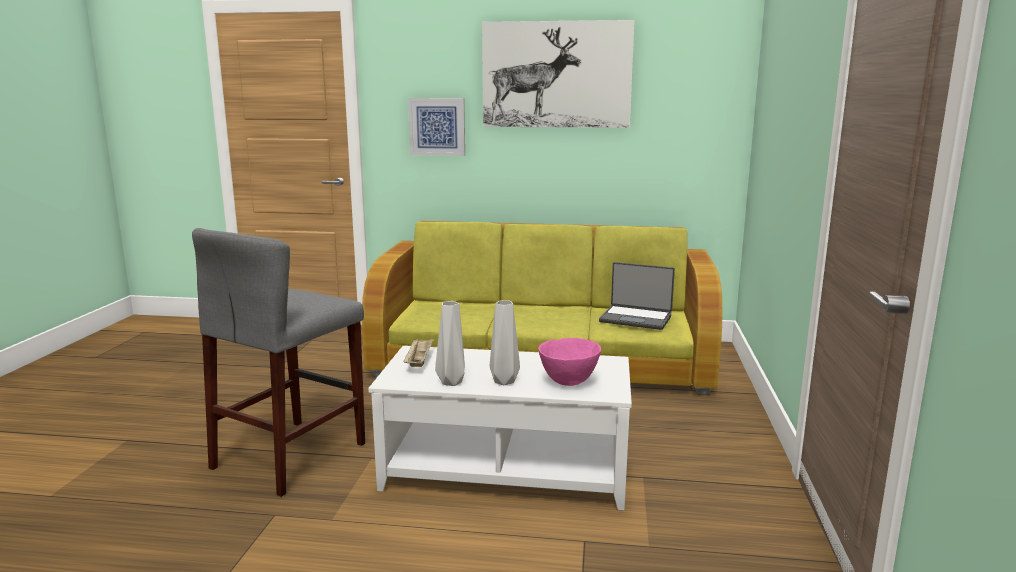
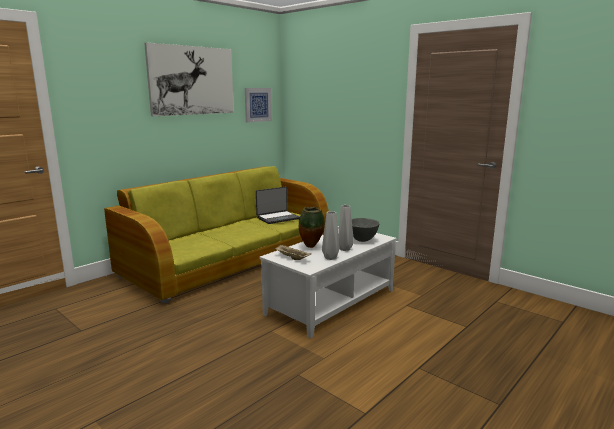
camera: 55 degrees left, 0 degrees up
grey stool [192,228,365,497] -> none
picture [408,98,465,156] -> picture moved to [245,88,272,123]
pink bowl [538,338,601,386] -> grey bowl [352,218,380,242]
none -> vase [299,207,325,248]

